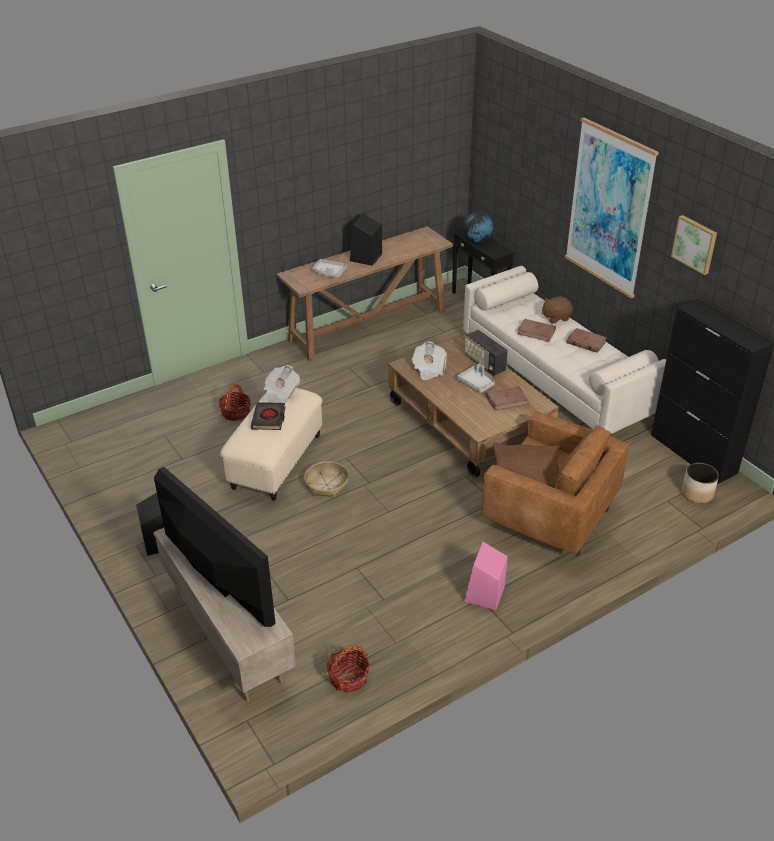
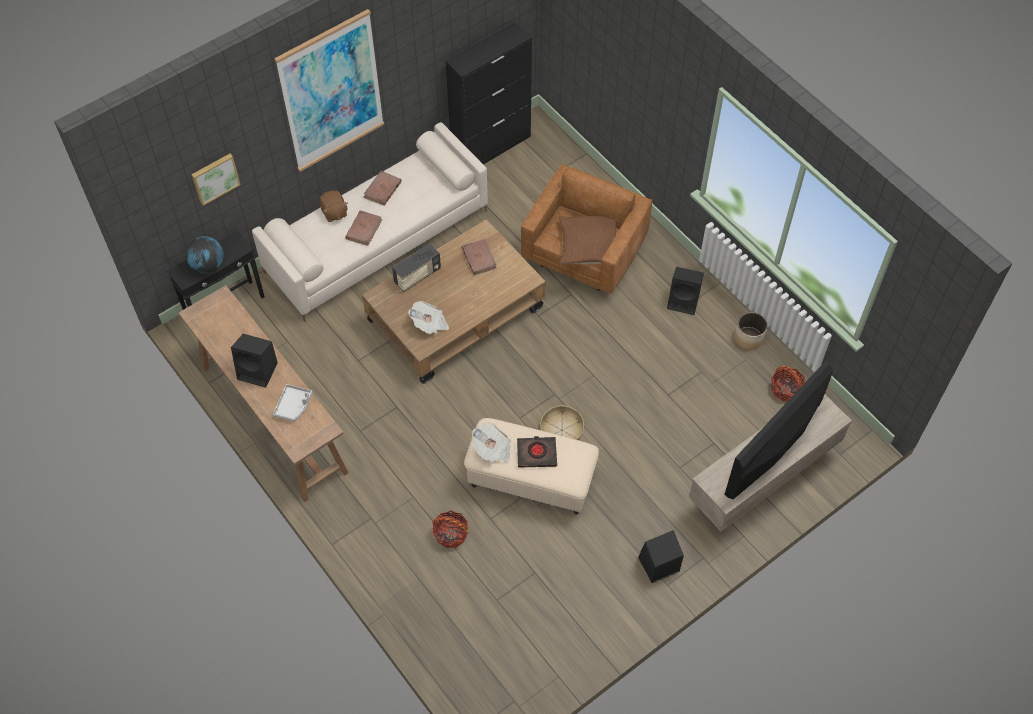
camera: 95 degrees left, 20 degrees up
grey tray [457,363,495,393] -> none
pink speaker [464,542,508,610] -> black speaker [667,267,704,315]
picture [671,215,717,275] -> picture moved to [191,154,241,206]
planter [682,463,719,503] -> planter moved to [734,312,767,350]

